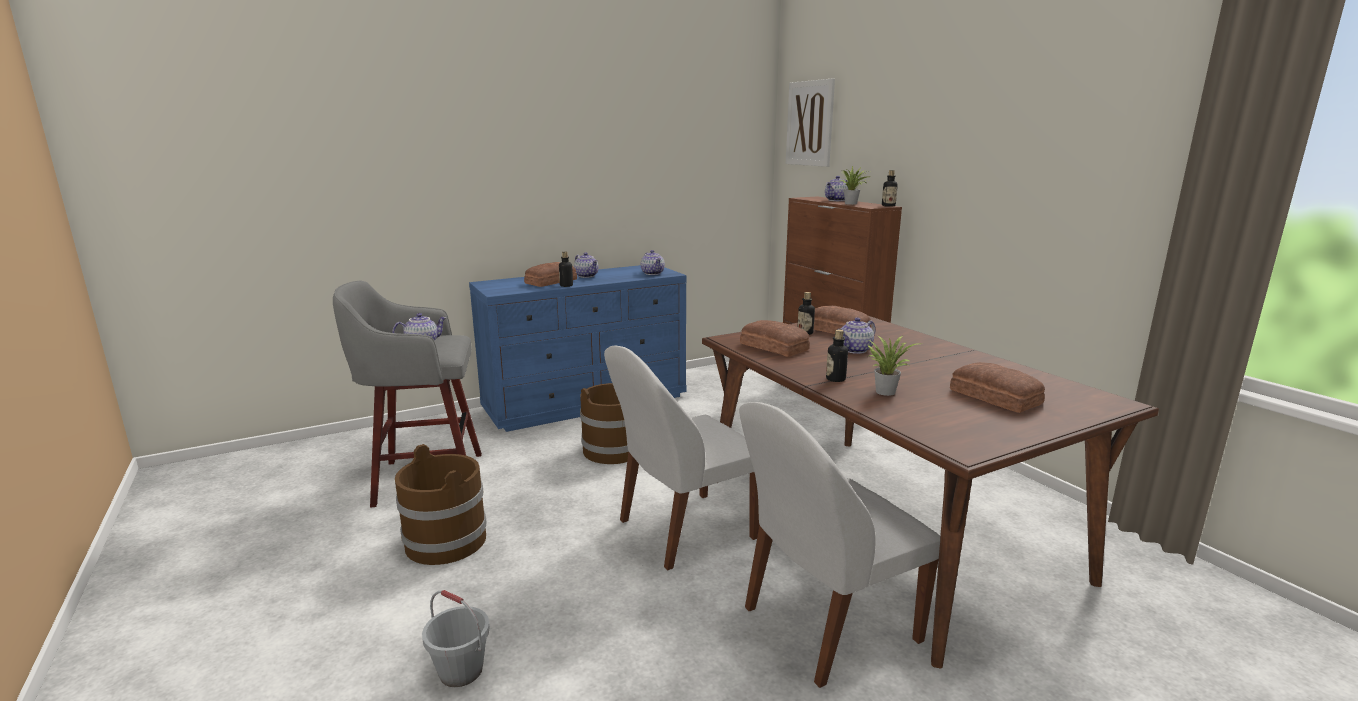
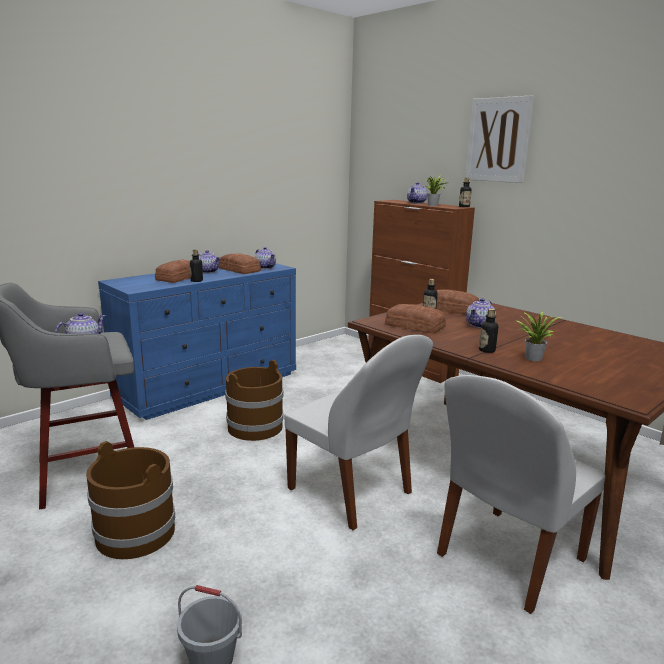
camera: 15 degrees left, 0 degrees up
white chair [604,346,759,570] -> white chair turned 90 degrees counterclockwise [284,335,433,530]
picture [786,78,835,167] -> picture moved to [465,95,534,183]
bread [950,362,1045,413] -> bread moved to [219,254,261,274]

